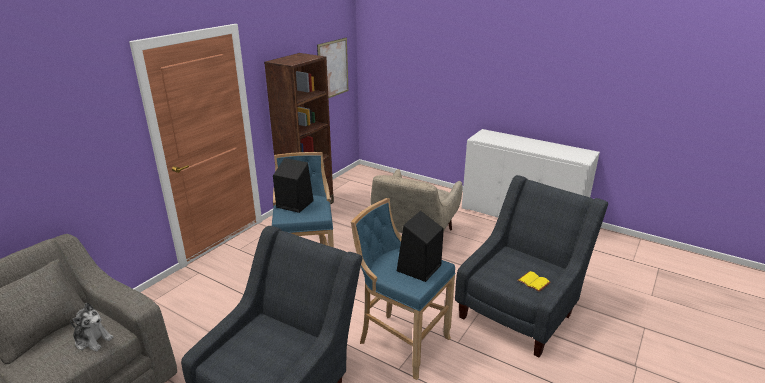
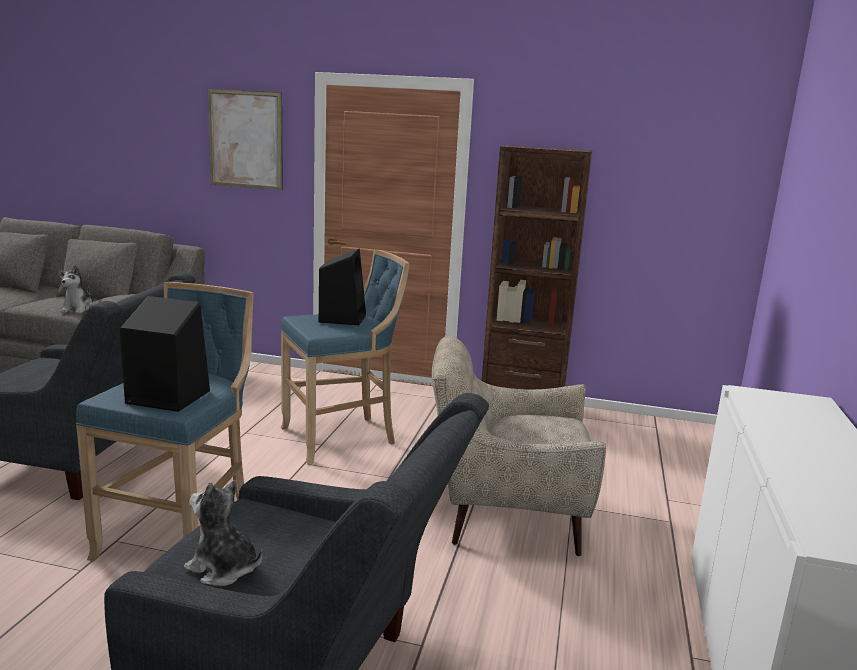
camera: 70 degrees right, 10 degrees down
picture [317,37,349,98] -> picture moved to [208,89,283,190]
yellow book [517,271,551,292] -> plush toy [184,480,263,586]

